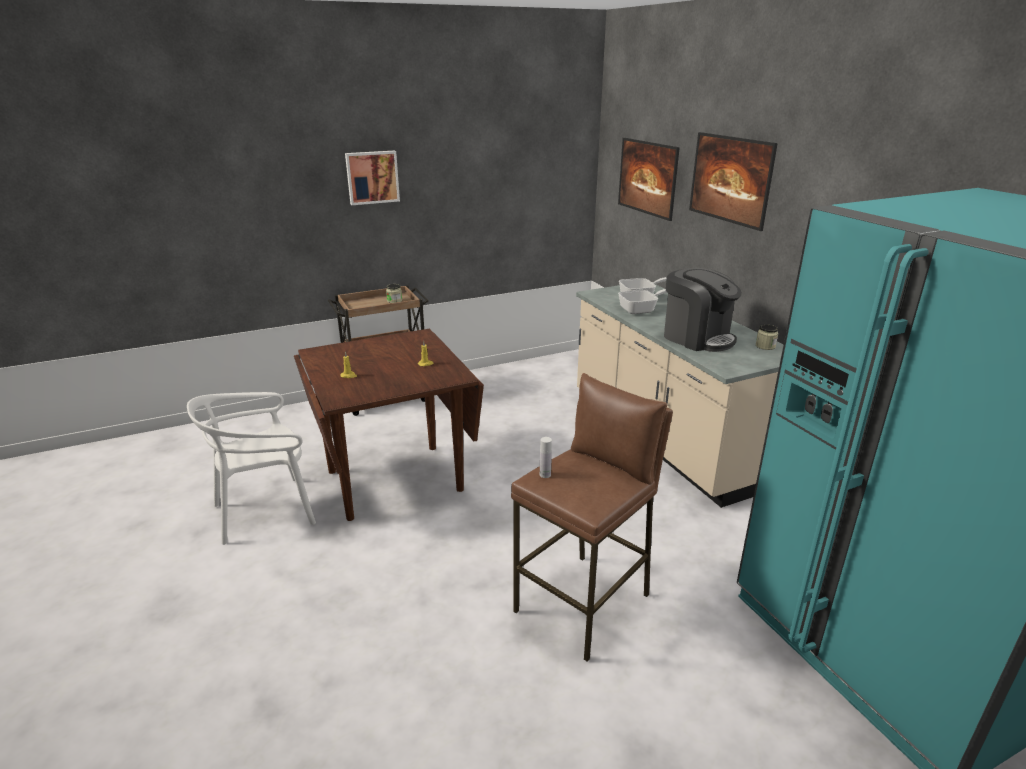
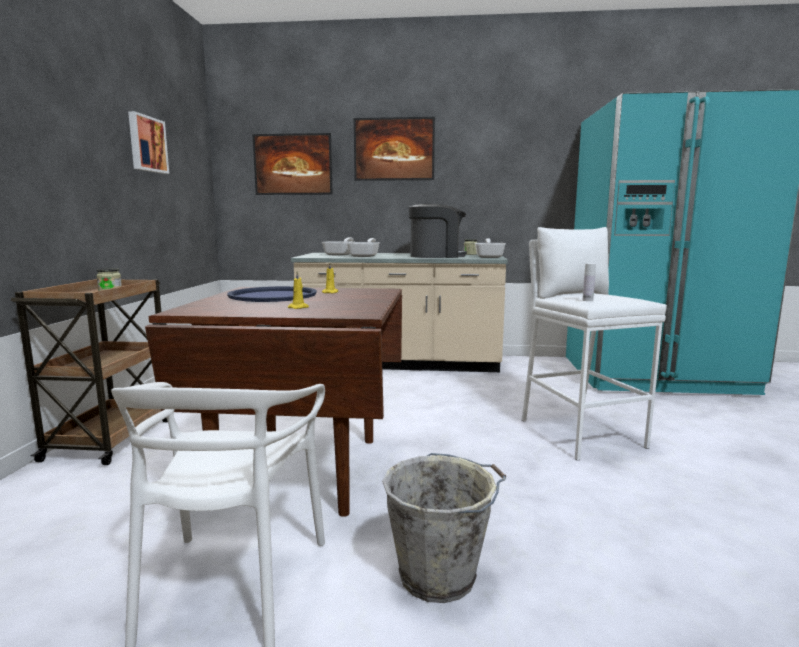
camera: 60 degrees left, 15 degrees down
picture [345,150,400,205] -> picture moved to [128,111,169,174]
brown stool [511,373,673,661] -> white stool [522,227,667,461]
none -> blue tray [227,286,317,302]
none -> grey bucket [382,453,506,603]
none -> frying pan [475,239,505,258]

